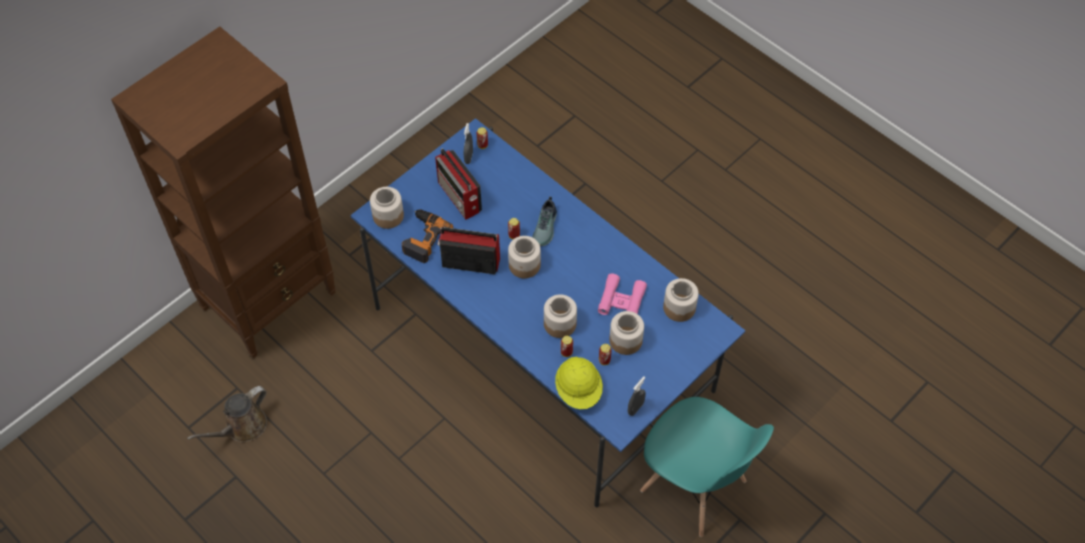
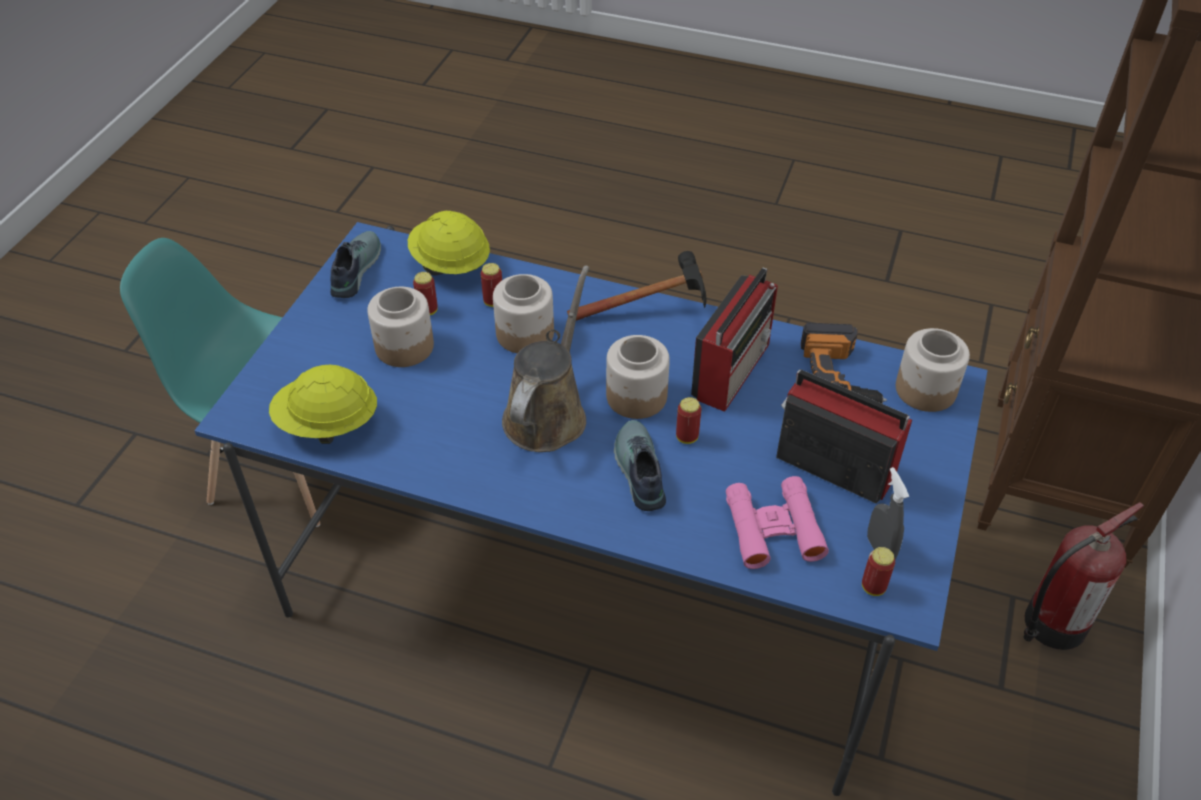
camera: 155 degrees right, 10 degrees down
brown watering can [187,386,267,442] -> brown watering can moved to [502,265,590,452]
radio [437,227,500,275] -> radio turned 45 degrees counterclockwise [691,268,778,412]
pink binoculars [598,273,647,315] -> pink binoculars moved to [726,476,829,569]
grey spray bottle [628,377,646,416] -> shoe [330,231,381,298]
jar [663,278,699,322] -> yellow hard hat [269,365,377,444]
none -> hammer [567,251,706,321]
none -> fire extinguisher [1024,502,1144,650]

